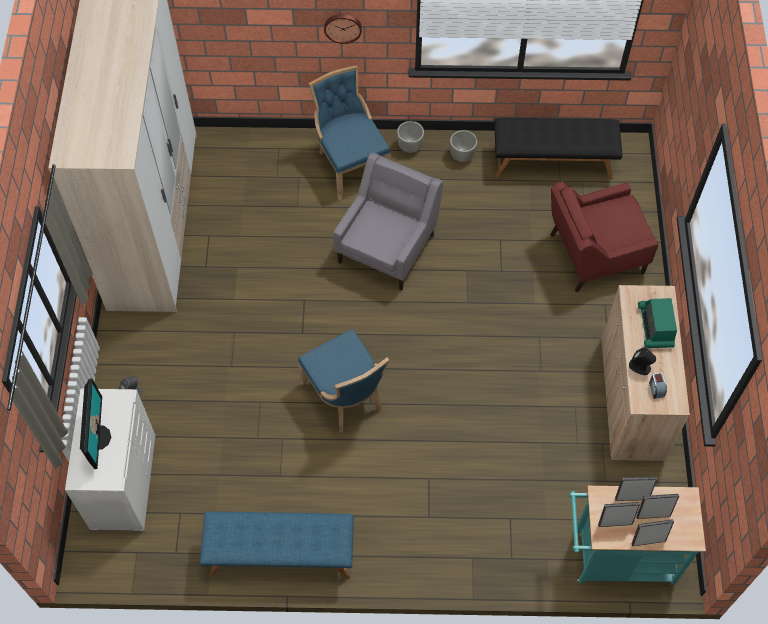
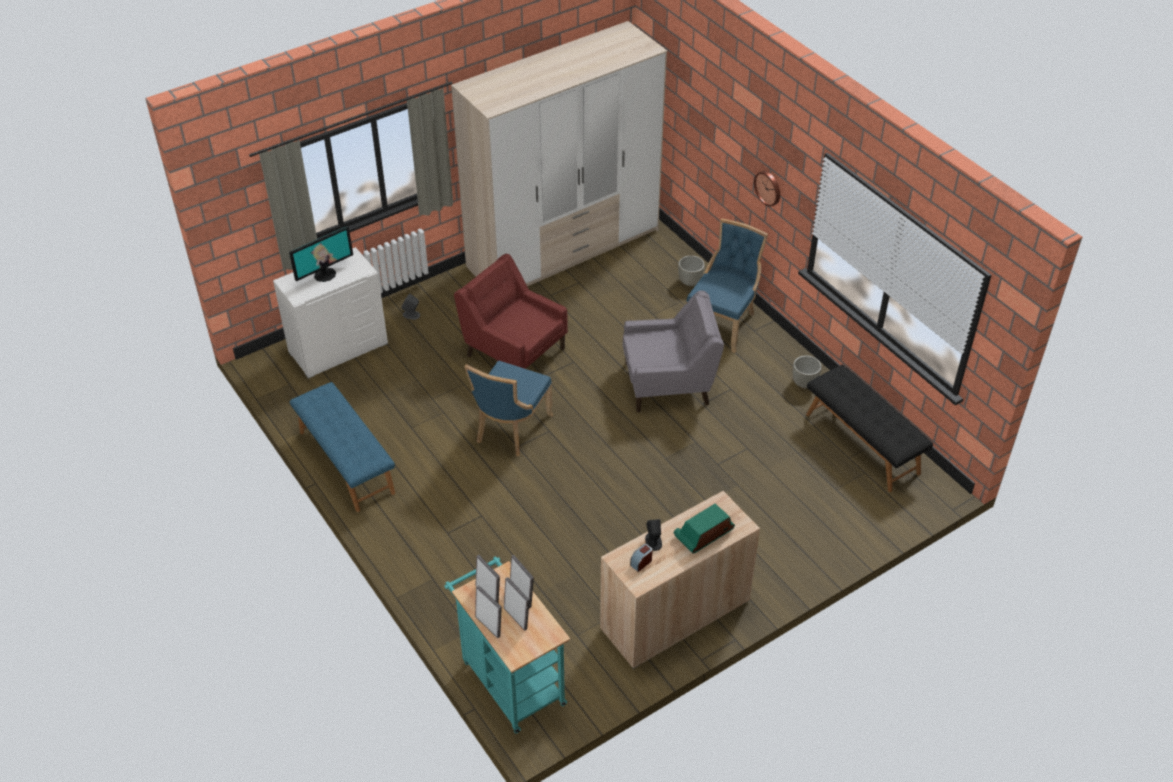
camera: 55 degrees right, 15 degrees down
grey planter [397,121,424,153] -> grey planter moved to [678,256,705,286]
red armchair [550,182,658,292] -> red armchair moved to [454,254,568,369]

